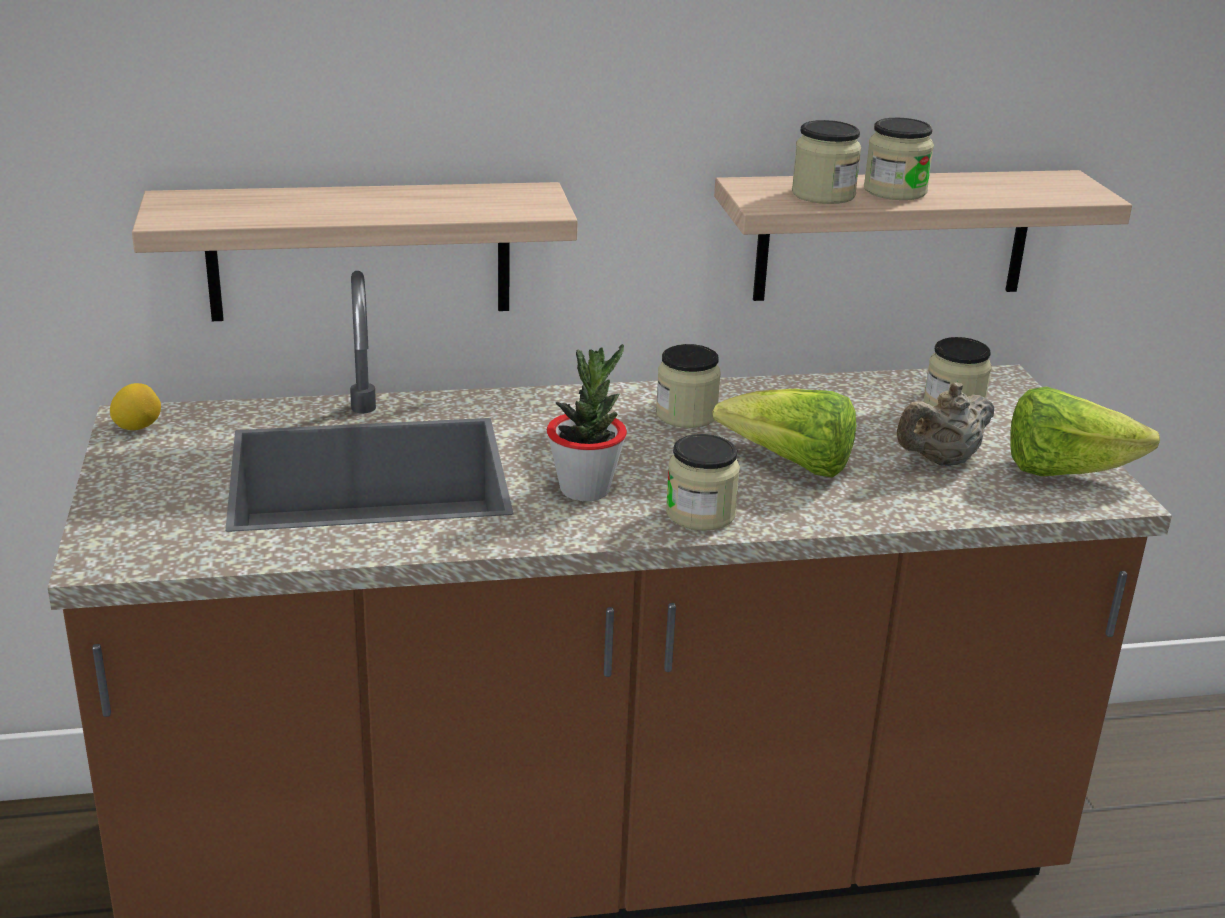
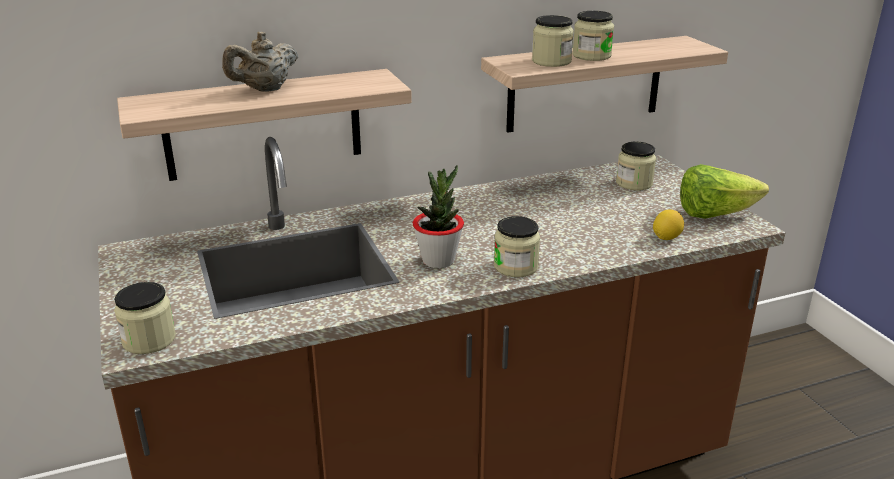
camera: 10 degrees left, 0 degrees up
lemon [110,383,161,430] -> lemon moved to [653,210,684,240]
jar [656,344,721,428] -> jar moved to [114,282,176,354]
lettuce [712,389,856,477] -> none
beige teapot [897,382,994,466] -> beige teapot moved to [222,32,298,92]

